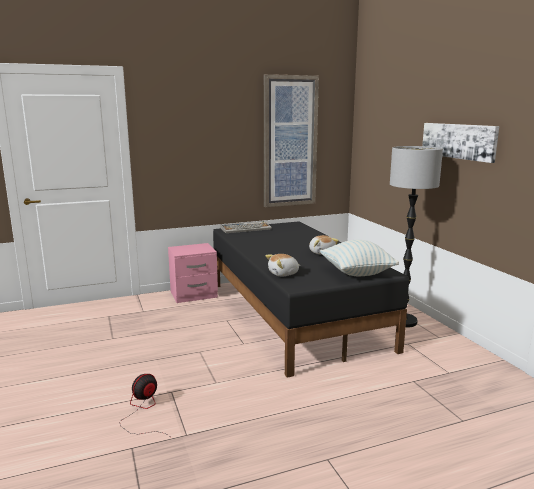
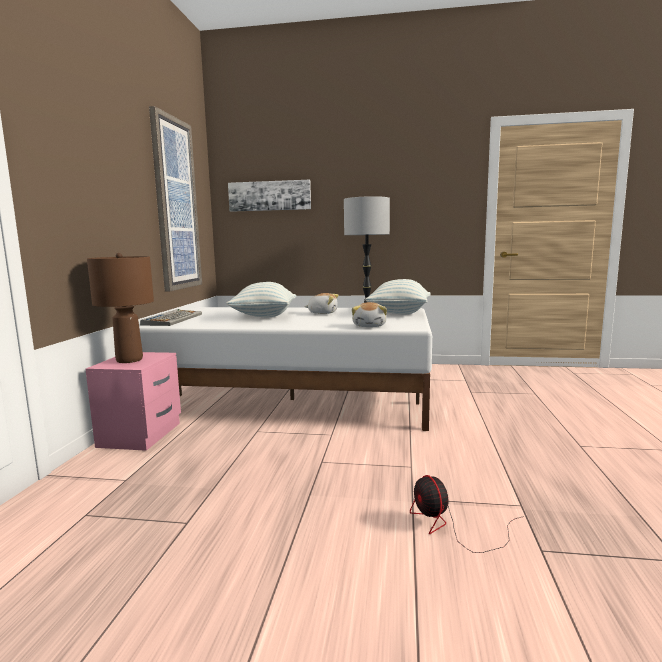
camera: 60 degrees left, 5 degrees down
black bed [213,221,409,378] -> white bed [139,307,432,431]
picture [422,123,499,163] -> picture moved to [228,180,311,212]
none -> brown table lamp [87,253,154,363]
none -> pillow [226,282,296,317]

